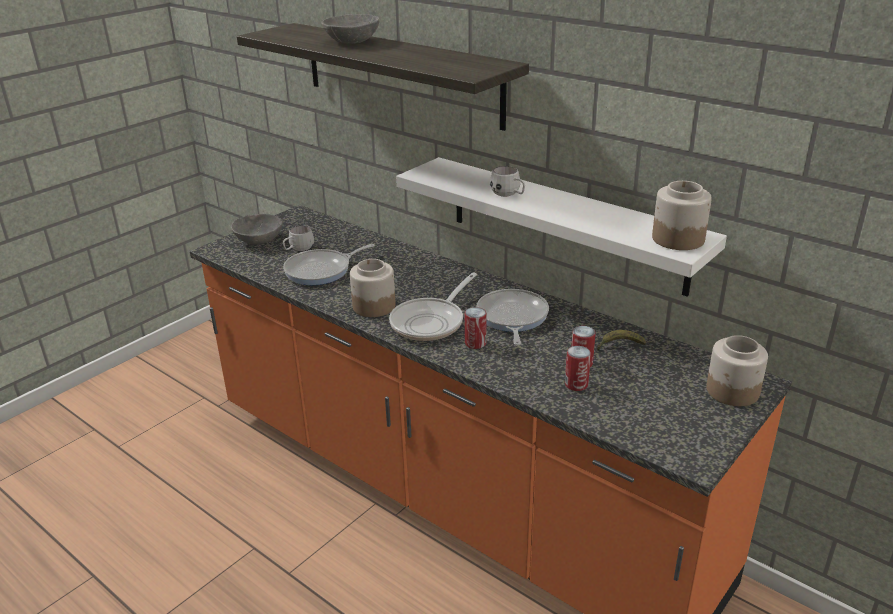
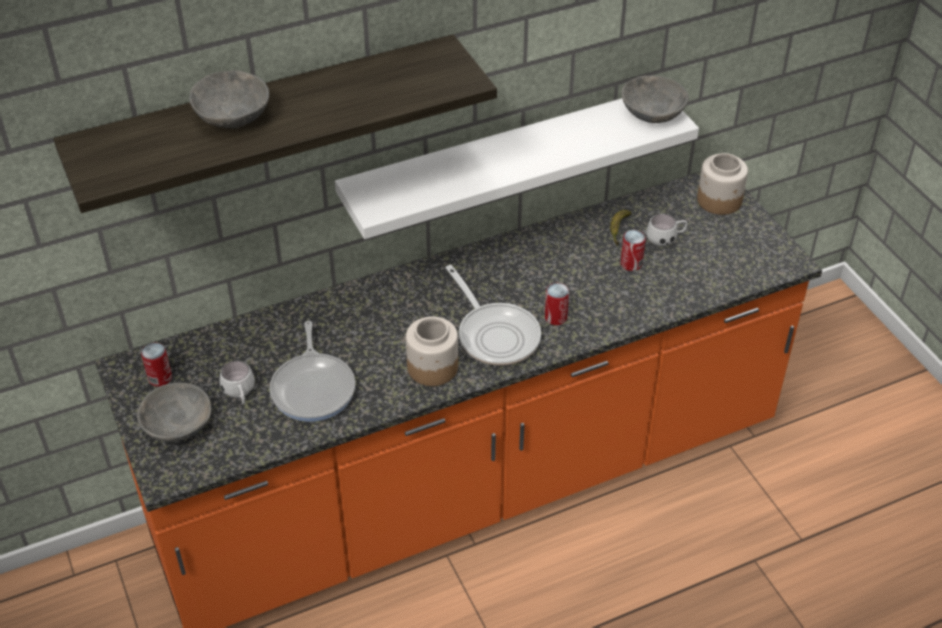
camera: 65 degrees left, 15 degrees up
frying pan [476,289,549,345] -> none
white mug [490,166,525,197] -> white mug moved to [646,214,688,247]
can [565,346,591,391] -> can moved to [141,343,172,387]
jar [652,181,712,250] -> grey bowl [622,76,689,123]

